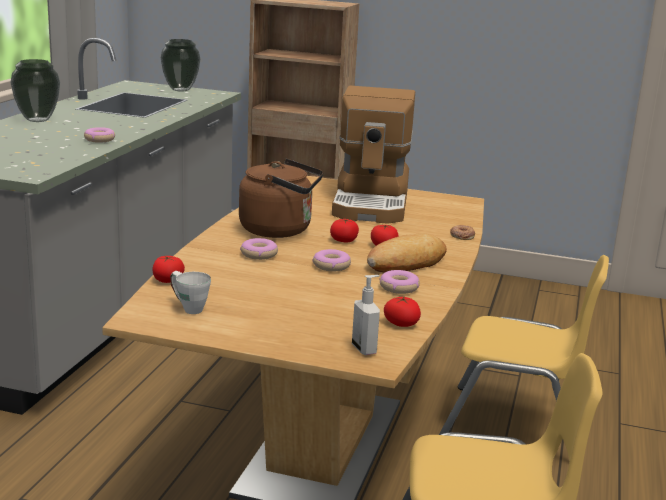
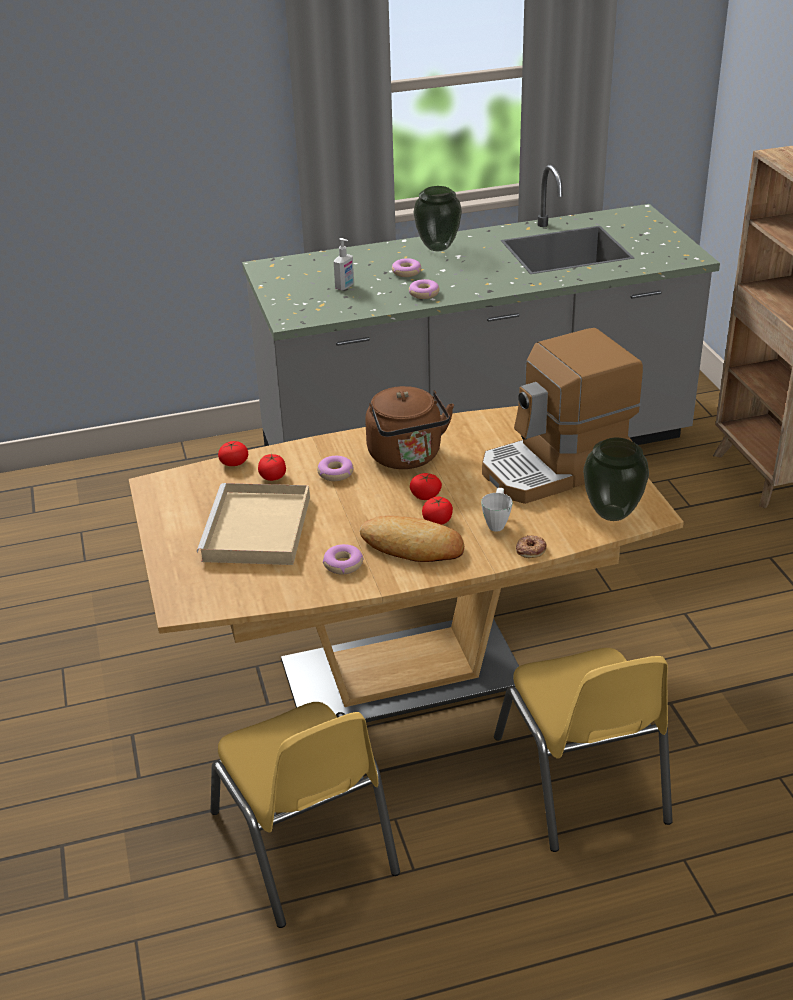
camera: 60 degrees right, 15 degrees up
vase [161,39,200,91] -> vase moved to [583,438,649,521]
white mug [170,271,211,314] -> white mug moved to [481,488,512,532]
donut [312,249,351,271] -> donut moved to [392,258,421,277]
soap dispenser [352,275,380,355] -> soap dispenser moved to [334,238,354,290]
tomato [384,297,421,327] -> tomato moved to [258,454,286,481]
none -> beige tray [197,483,310,565]

